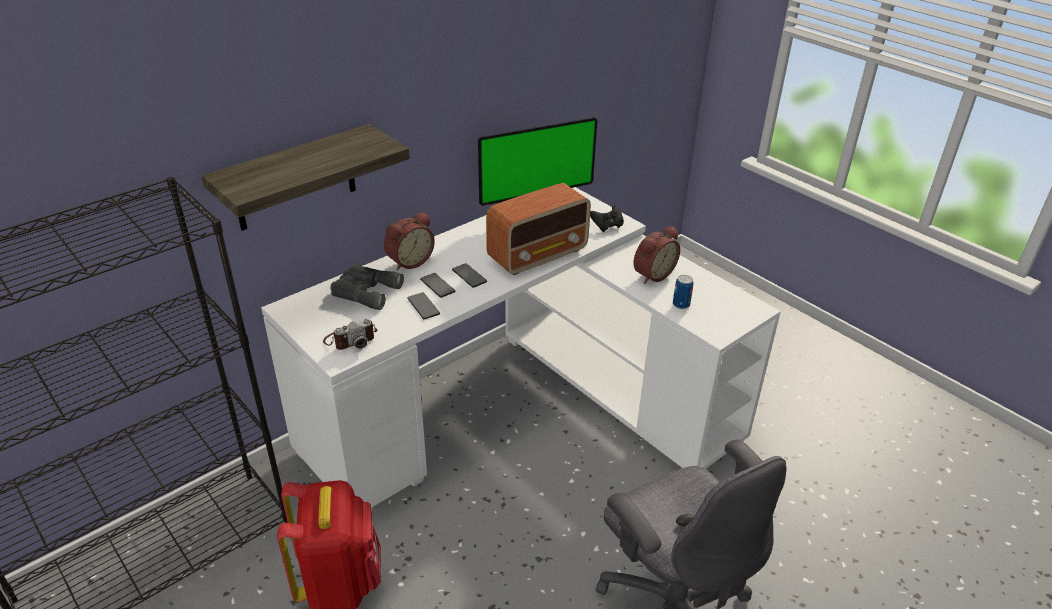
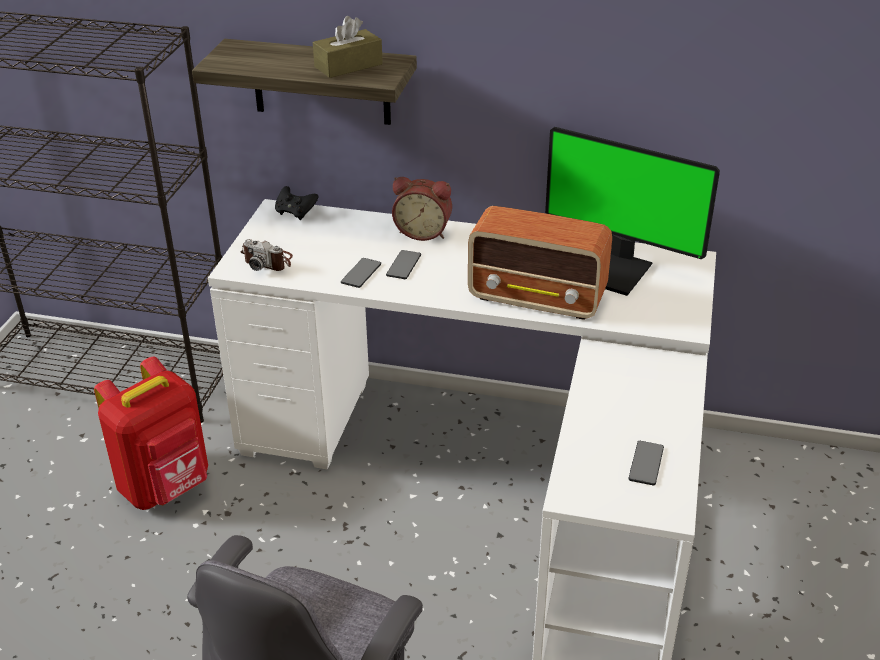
camera: 55 degrees right, 0 degrees up
grey binoculars [330,264,404,310] -> none
phone [452,263,487,288] -> phone moved to [628,441,664,485]
black game controller [590,205,624,232] -> black game controller moved to [275,186,319,220]
alarm clock [633,226,680,284] -> none
can [673,275,693,309] -> none
none -> brown tissue box [313,16,383,78]

